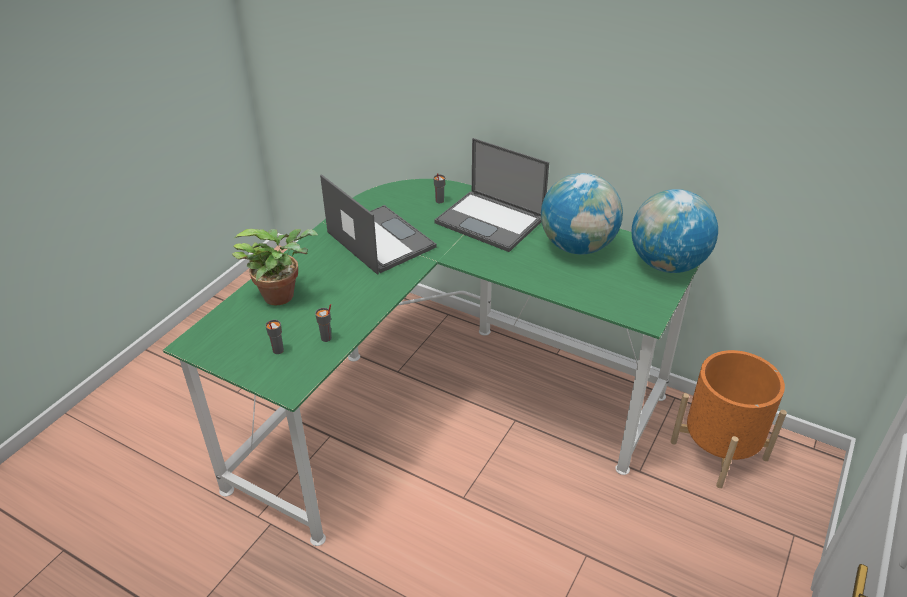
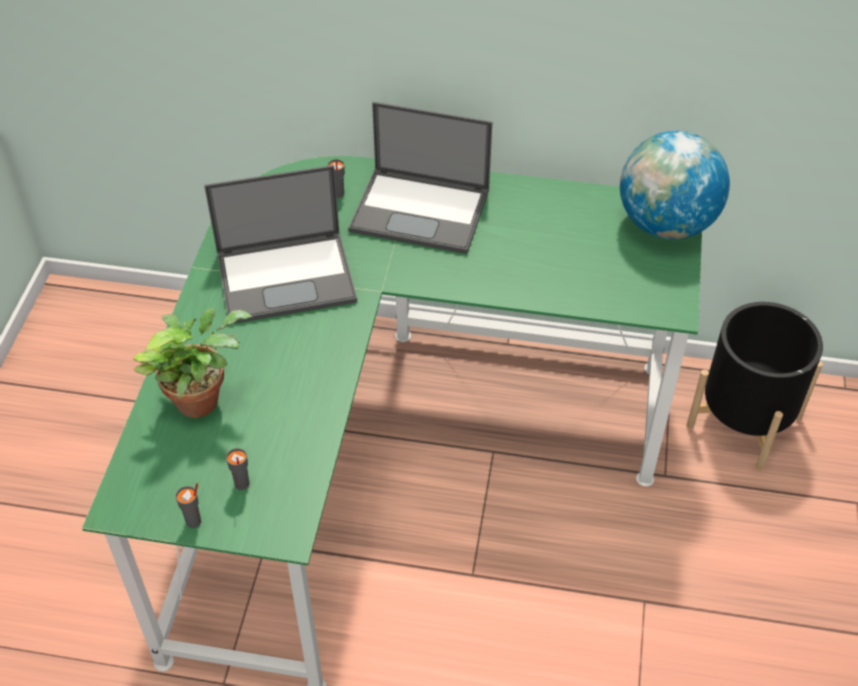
camera: 20 degrees left, 10 degrees up
grey cup [315,304,332,342] -> grey cup moved to [175,483,201,528]
laptop [320,174,436,275] -> laptop turned 135 degrees clockwise [204,165,357,324]
globe [541,173,623,255] -> none
orange planter [671,350,787,488] -> black planter [686,302,823,470]

